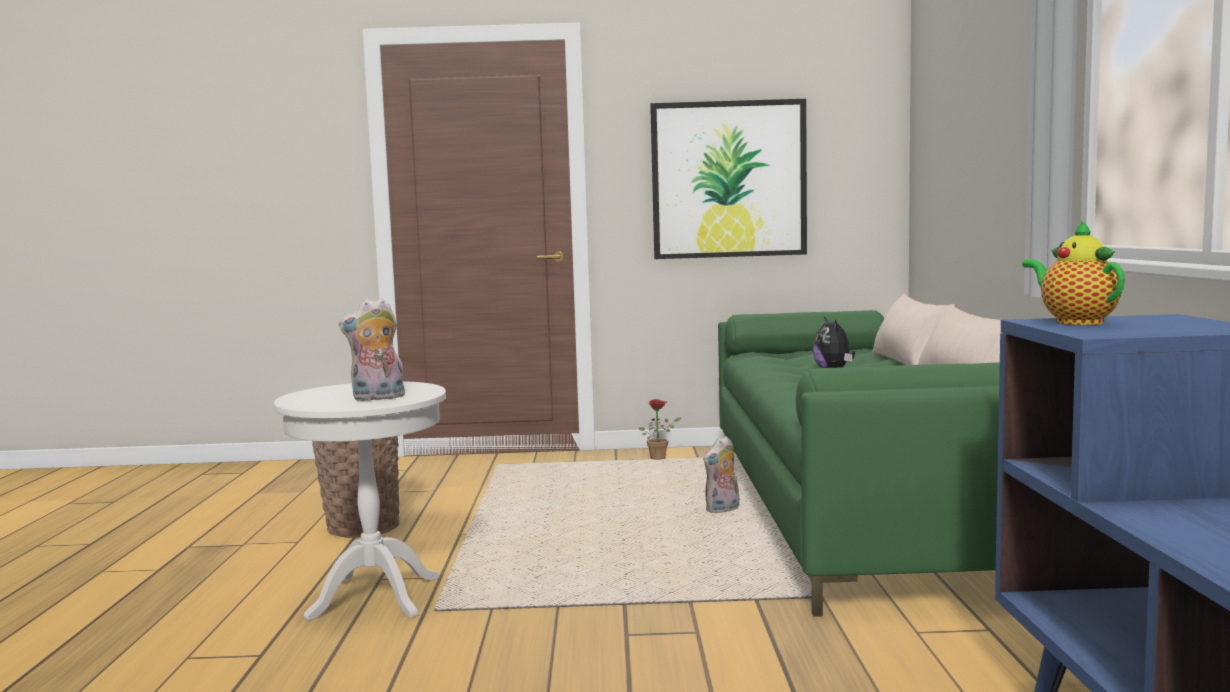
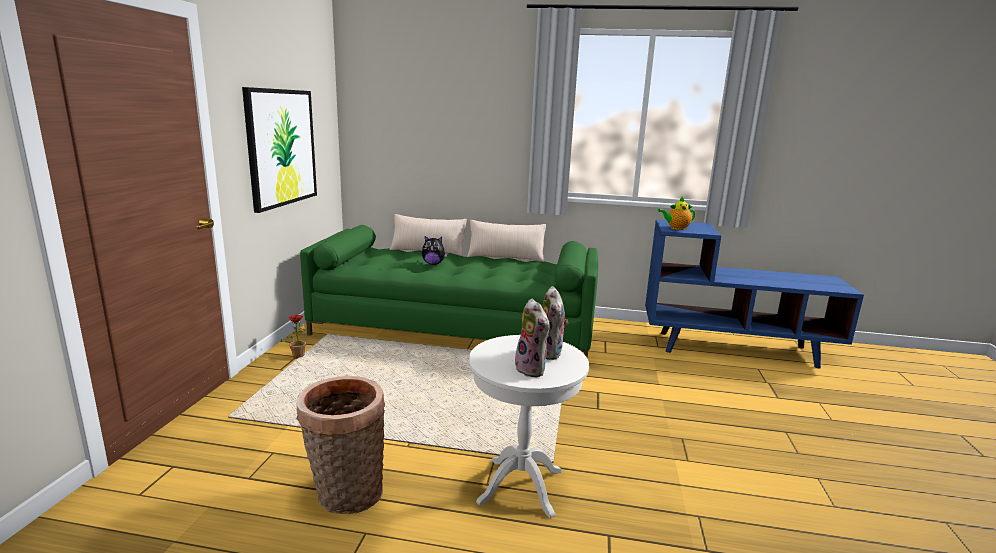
camera: 80 degrees left, 10 degrees up
plush toy [703,436,739,513] -> plush toy moved to [515,299,550,377]

